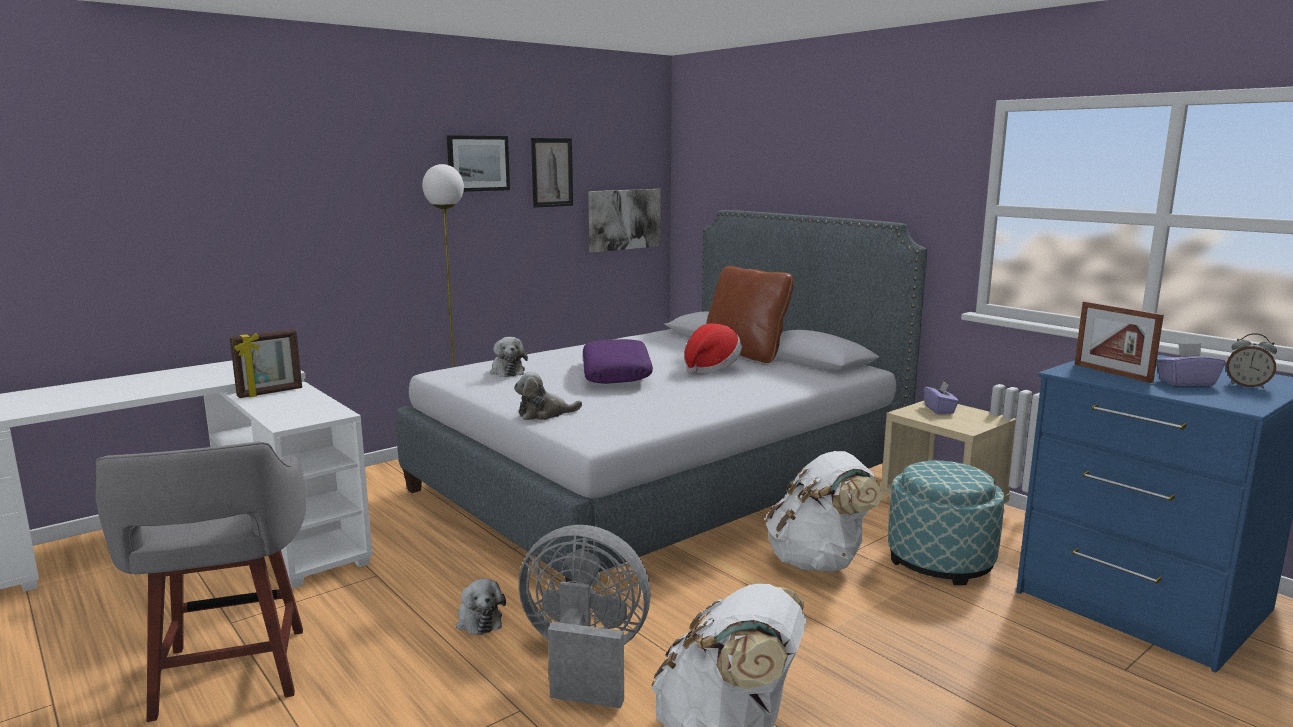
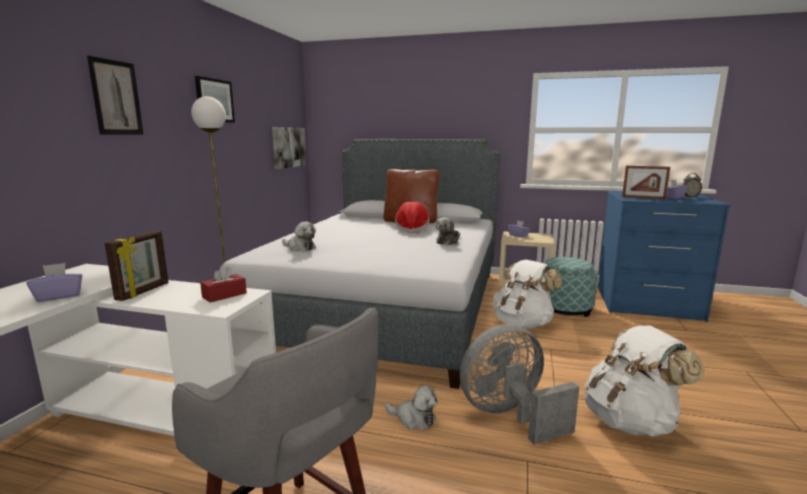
camera: 35 degrees left, 0 degrees up
plush toy [514,371,582,420] -> plush toy moved to [435,218,460,245]
picture [531,138,573,208] -> picture moved to [87,55,144,135]
purple pillow [583,339,653,384] -> none
none -> purple tissue box [27,263,83,302]
none -> red tissue box [200,265,247,303]

